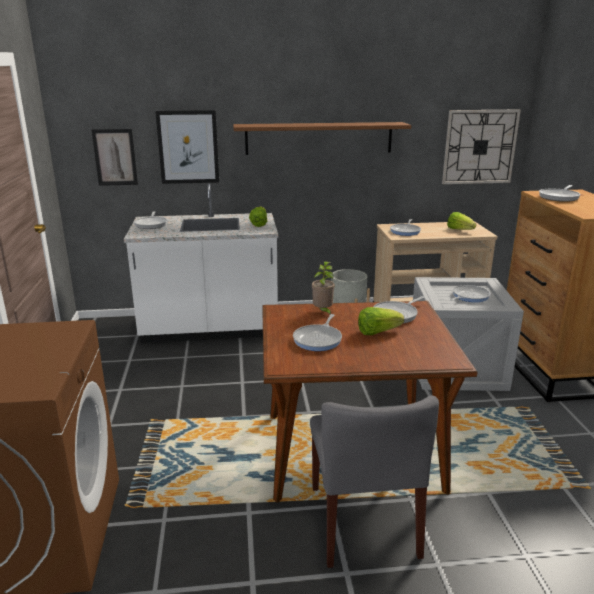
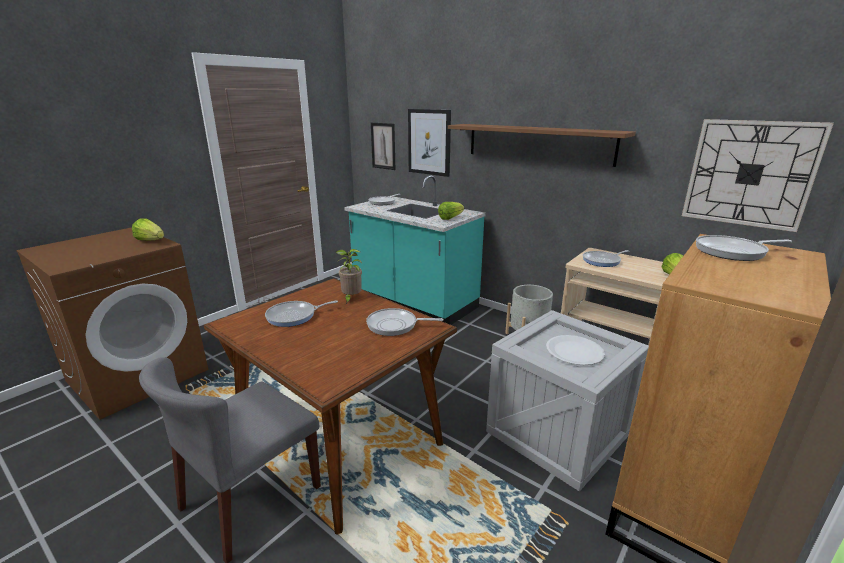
camera: 45 degrees right, 0 degrees up
white counter [124,183,278,343] -> turquoise counter [344,175,486,325]
lettuce [358,307,404,335] -> lettuce moved to [132,218,164,241]
frying pan [450,285,490,302] -> white plate [546,335,605,365]

